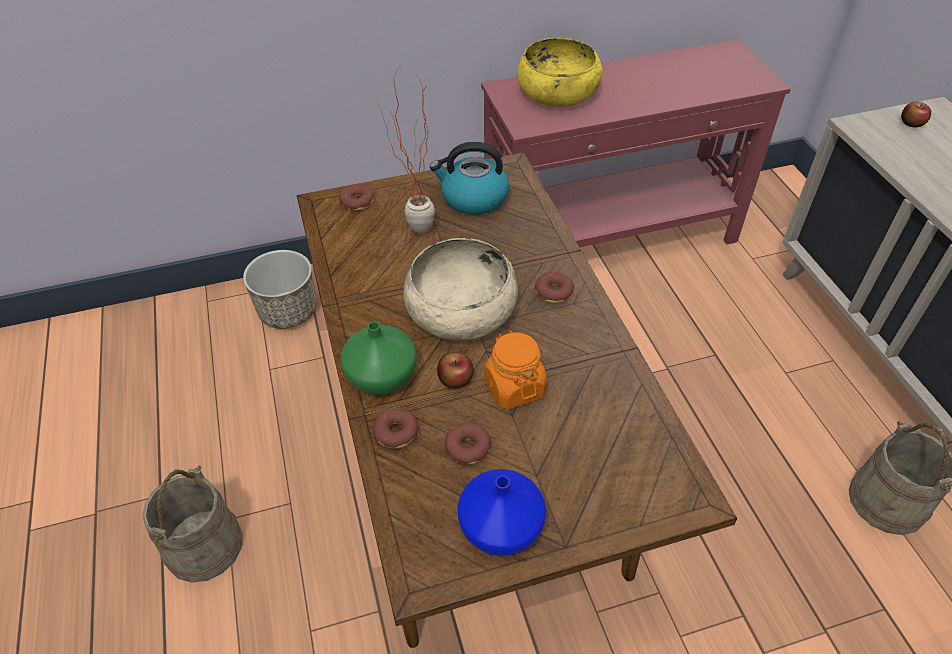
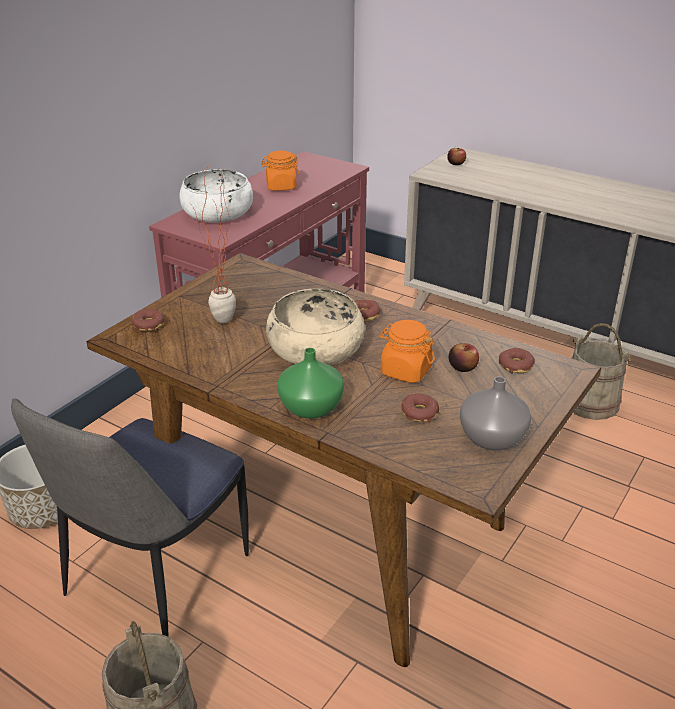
camera: 40 degrees left, 15 degrees down
donut [373,408,418,449] -> donut moved to [499,348,535,374]
kettle [430,142,509,215] -> none
apple [437,352,473,388] -> apple moved to [448,343,479,372]
blue vase [457,469,546,556] -> grey vase [460,376,531,450]
yellow bowl [517,38,602,107] -> white bowl [179,169,253,223]
none -> chair [11,398,249,637]
none -> orange jar [261,151,299,191]

